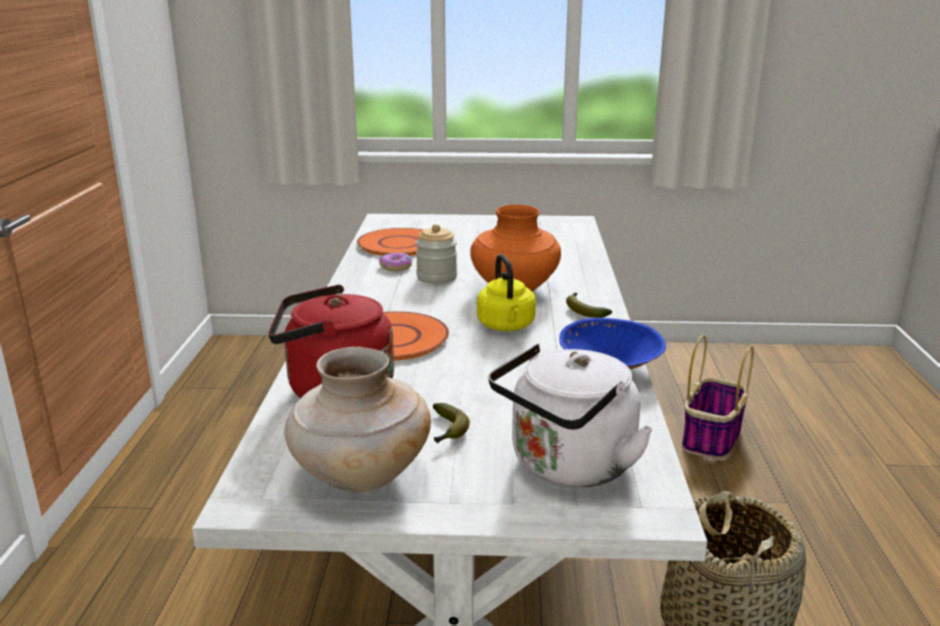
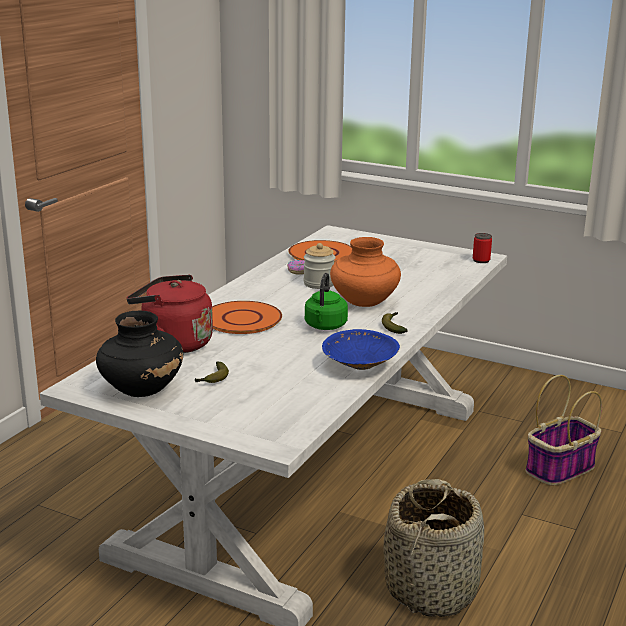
camera: 25 degrees right, 0 degrees up
beige vase [284,347,431,492] -> black vase [96,311,183,397]
yellow kettle [477,254,536,331] -> green kettle [305,273,348,330]
white kettle [488,344,653,487] -> none
none -> can [473,233,492,263]

